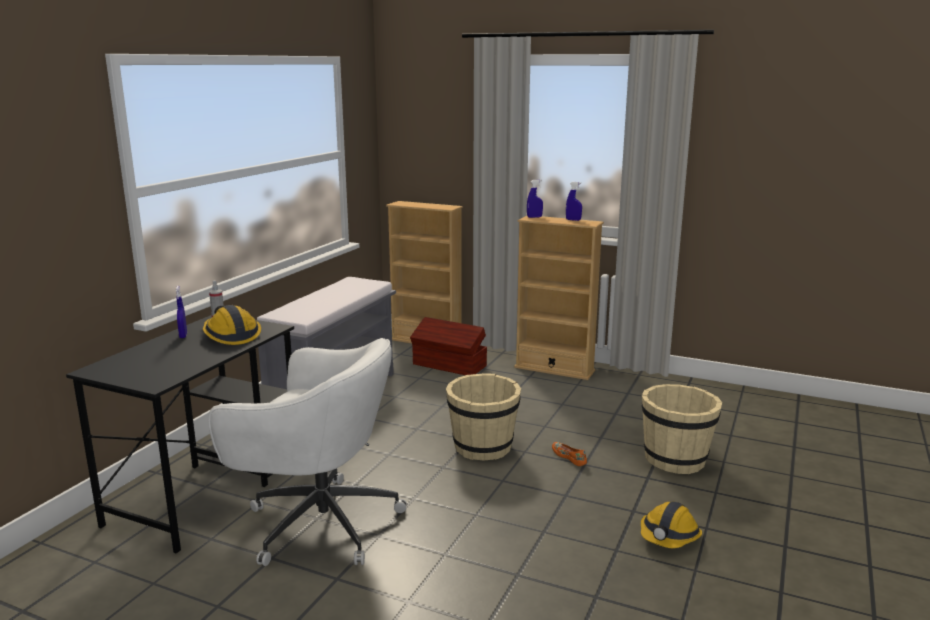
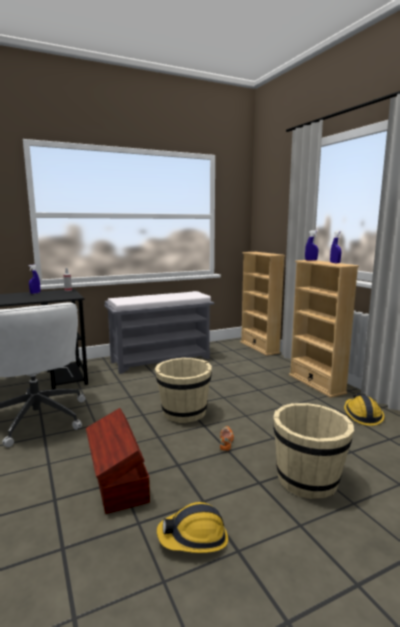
camera: 40 degrees right, 5 degrees down
hard hat [203,305,261,345] -> hard hat moved to [344,393,384,426]
brown storage box [410,317,487,375] -> brown storage box moved to [86,408,150,514]

